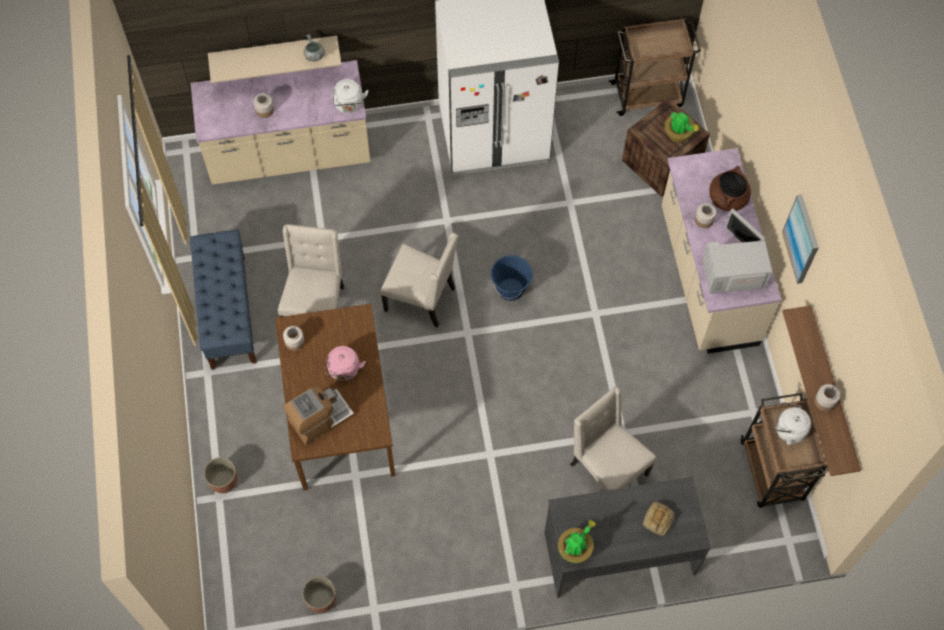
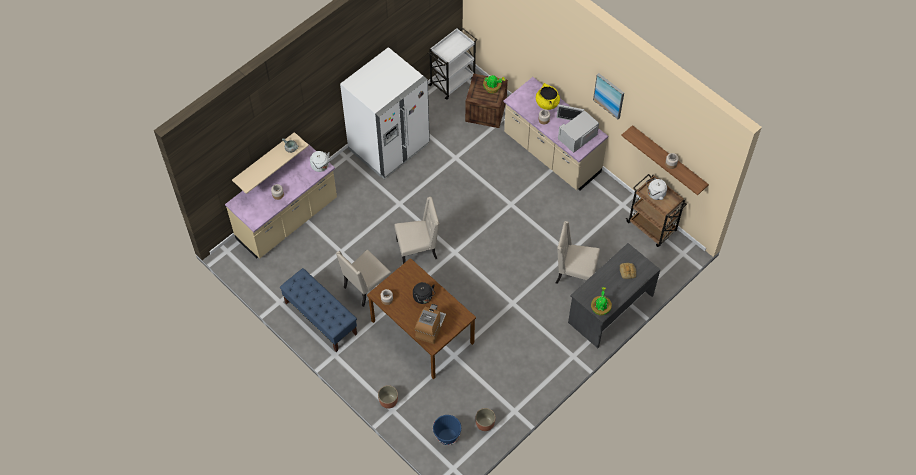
camera: 35 degrees left, 5 degrees down
beige chair [278,224,344,317] -> beige chair turned 105 degrees counterclockwise [336,250,391,307]
pink kettle [325,346,366,381] -> black kettle [413,282,435,304]
blue bucket [491,255,533,301] -> blue bucket moved to [433,415,461,445]
brown cart [609,18,701,116] -> white cart [428,27,477,100]
brown cooking pot [709,166,751,212] -> yellow cooking pot [536,83,560,110]

